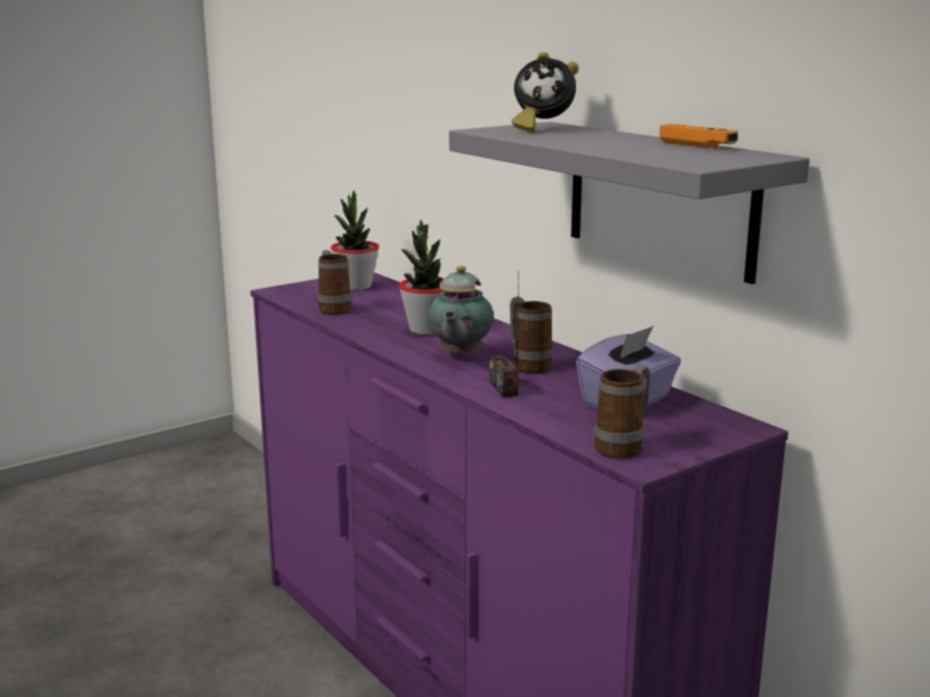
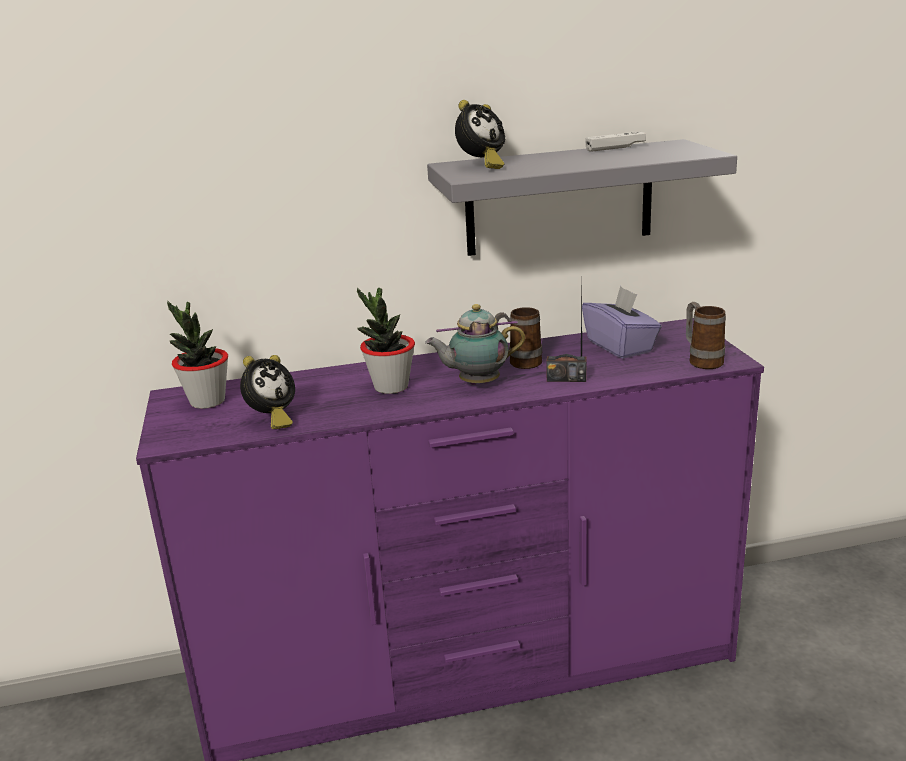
camera: 65 degrees left, 5 degrees up
mug [318,250,352,315] -> alarm clock [240,355,295,429]
teapot [428,266,494,358] -> teapot turned 135 degrees clockwise [425,304,525,385]
orange game controller [660,124,738,148] -> white game controller [585,132,646,152]

